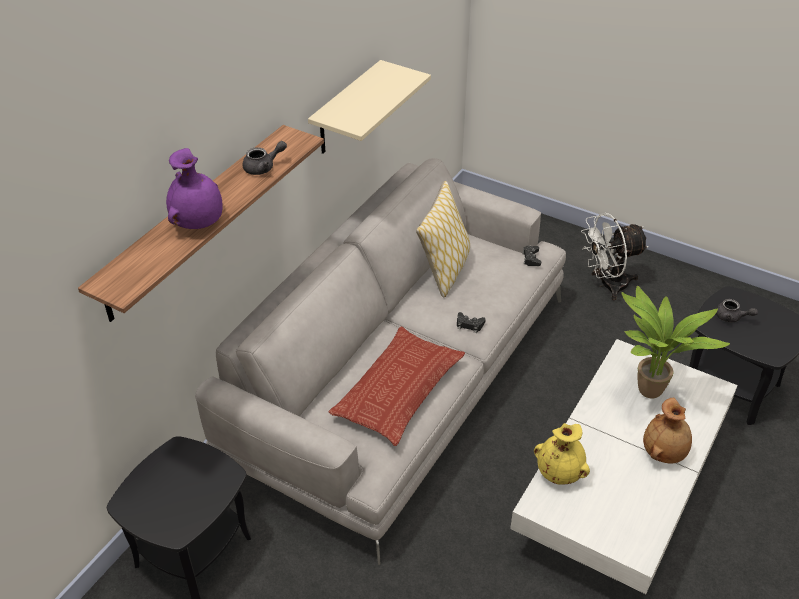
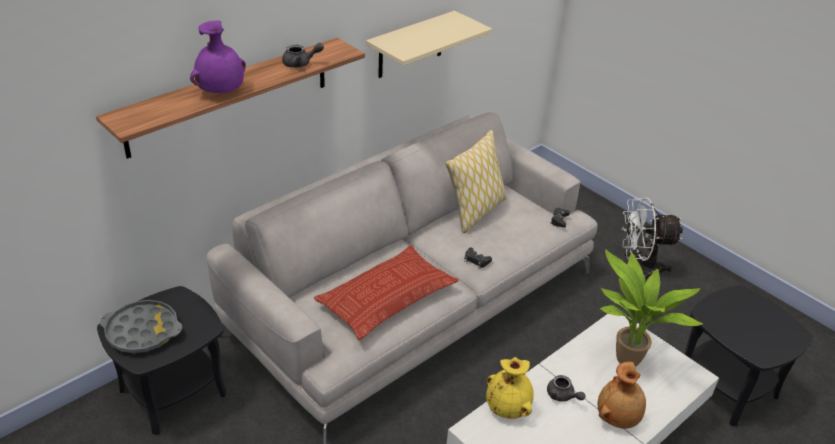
camera: 15 degrees right, 5 degrees down
grey teapot [716,299,758,322] -> grey teapot moved to [547,375,586,402]
none -> grey tray [100,300,182,353]

